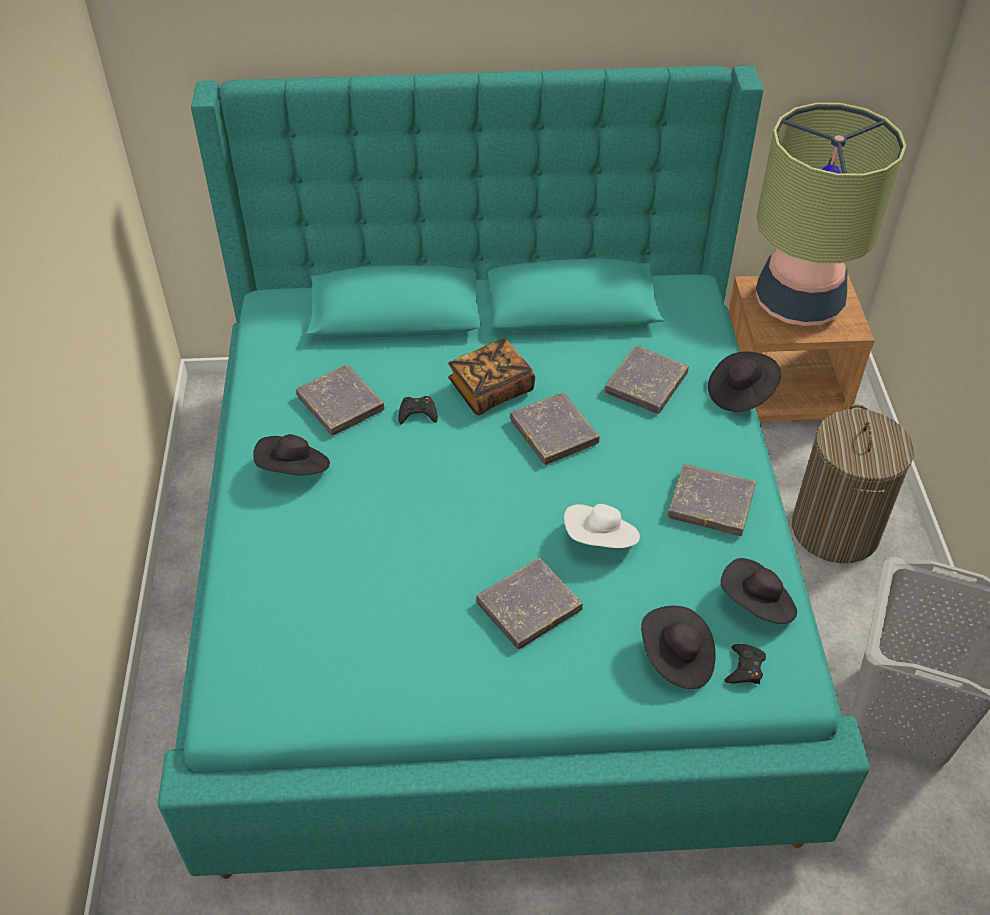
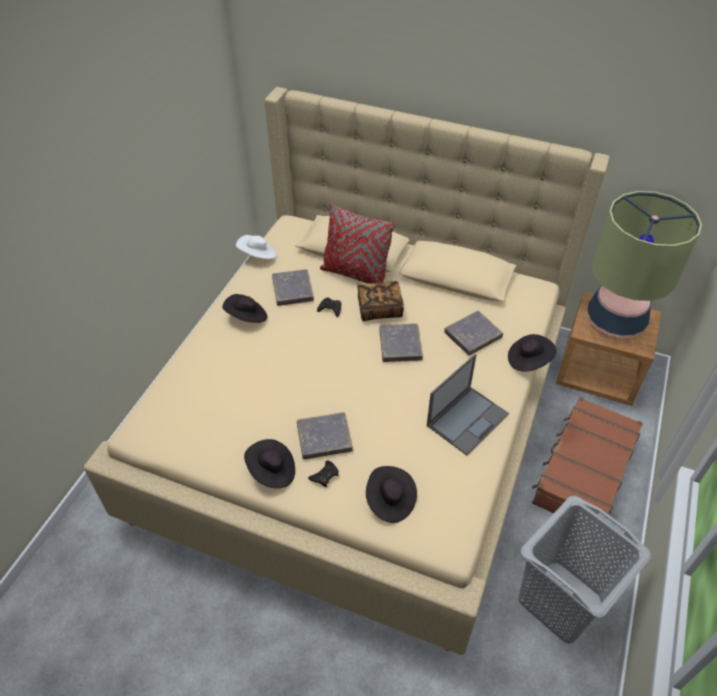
camera: 25 degrees right, 0 degrees up
turquoise bed [158,65,870,879] -> beige bed [84,87,610,655]
white hat [564,504,640,548] -> white hat moved to [236,235,277,259]
grey book [667,464,756,536] -> laptop [427,354,509,455]
black hat [721,558,797,624] -> black hat moved to [244,439,295,488]
black game controller [725,644,766,684] -> black game controller moved to [308,461,339,487]
laundry basket [792,405,914,563] -> brown suitcase [532,397,643,515]
none -> red pillow [320,202,396,284]

